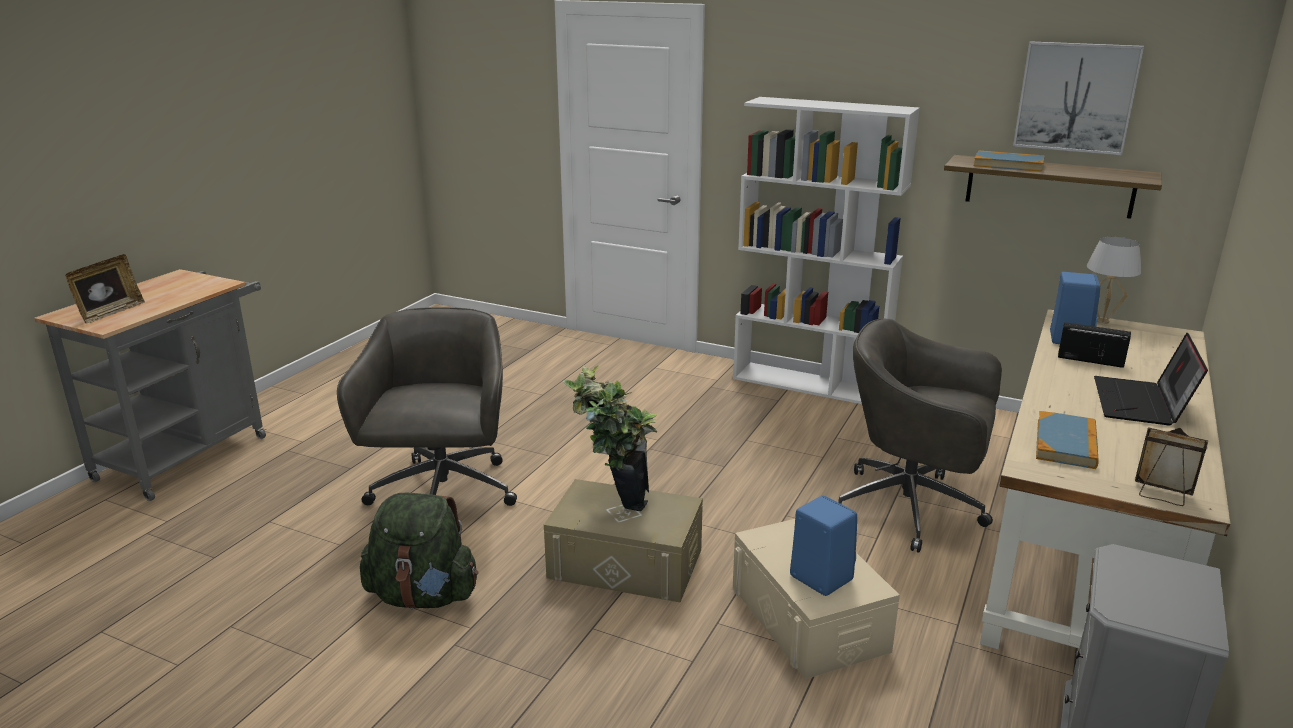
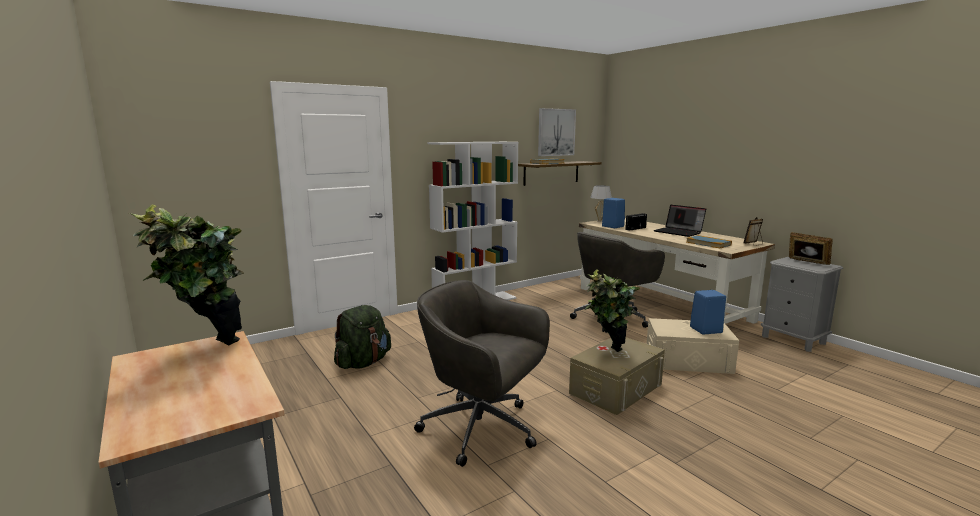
camera: 60 degrees left, 10 degrees down
picture frame [65,254,145,323] -> picture frame moved to [789,232,833,265]
green backpack [360,493,478,609] -> green backpack moved to [334,305,391,369]
none -> potted plant [129,205,244,346]

